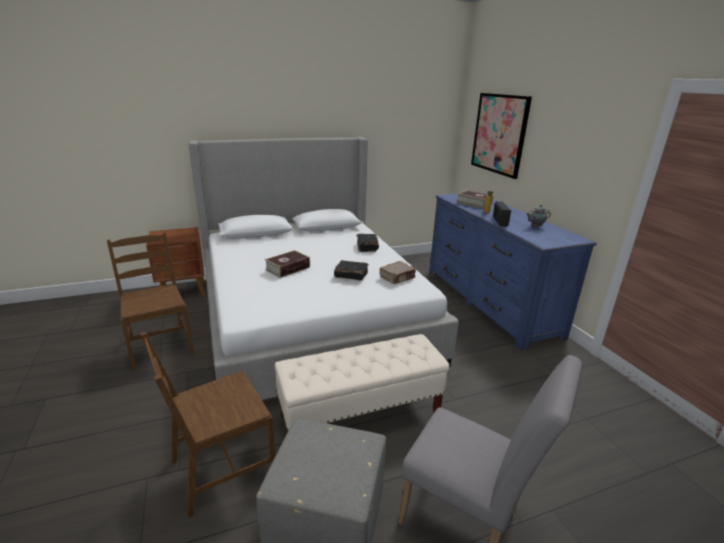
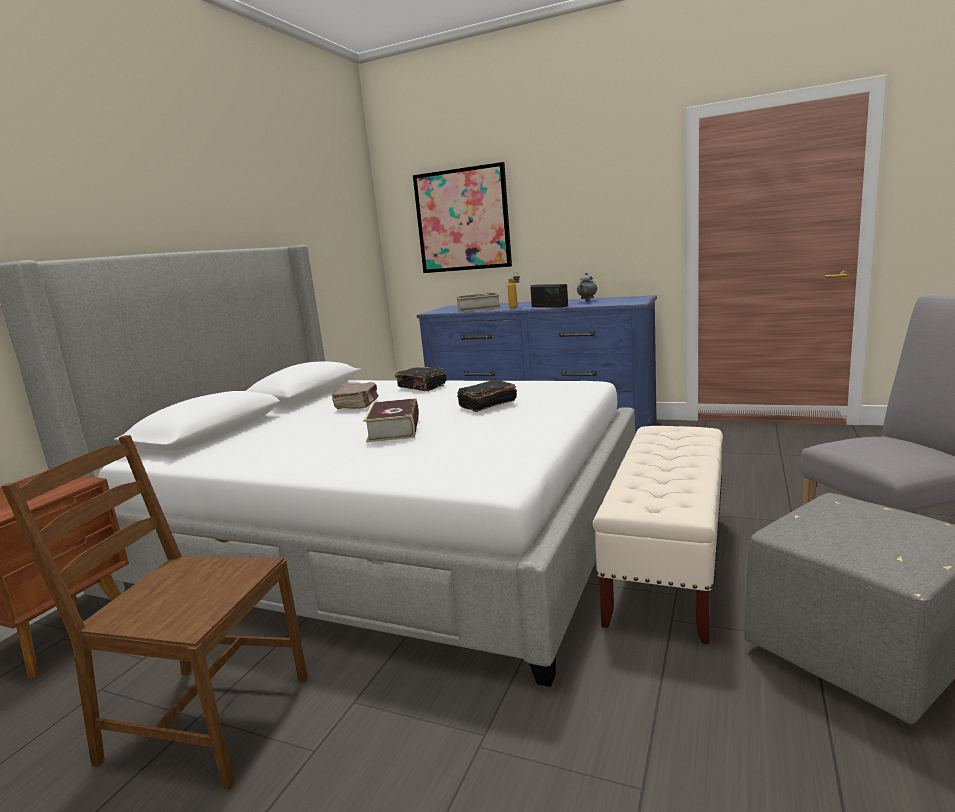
camera: 45 degrees left, 10 degrees down
brown chair [140,332,275,518] -> none
brown book [379,261,416,284] -> brown book moved to [332,382,378,409]

